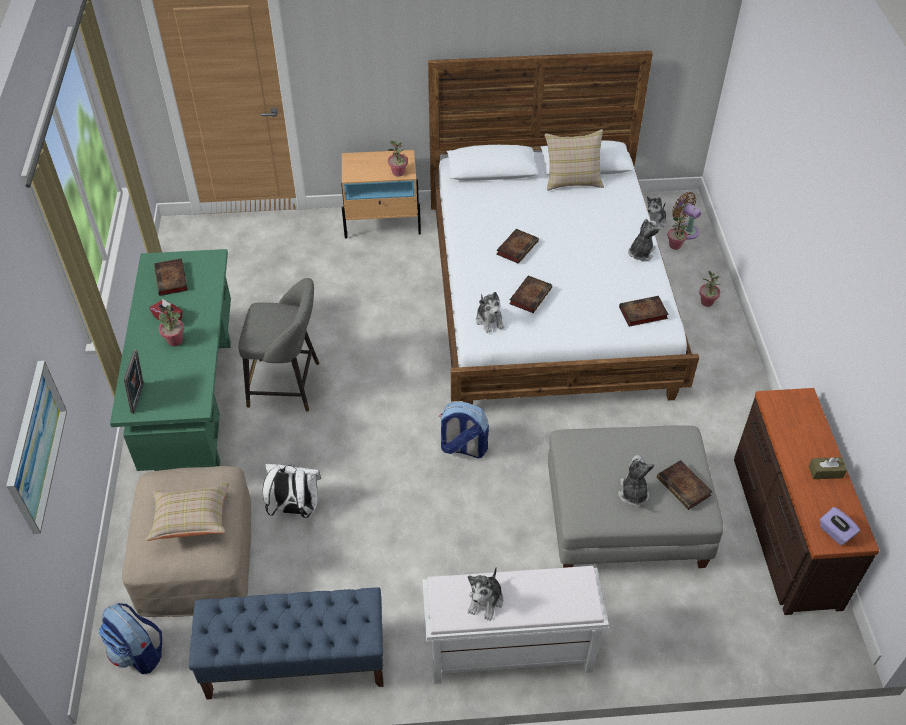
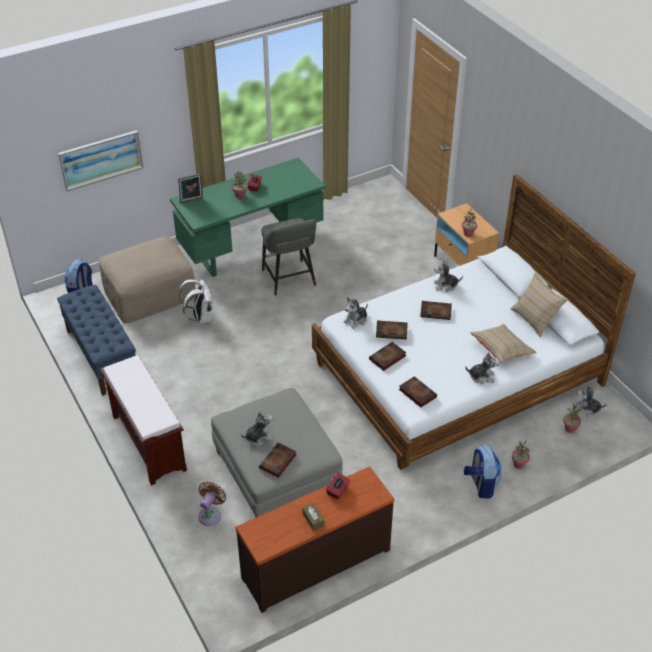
camera: 65 degrees right, 5 degrees down
beige pillow [146,482,229,541] -> beige pillow moved to [470,324,537,362]
book [154,258,188,296] -> book moved to [369,342,406,371]
white bench [423,566,609,684] -> brown bench [101,355,187,486]
backpack [439,402,489,458] -> backpack moved to [464,445,502,499]
plush toy [468,567,503,621] -> plush toy moved to [434,259,463,292]
brown fan [672,192,701,240] -> brown fan moved to [199,481,226,526]
purple tissue box [820,507,860,545] -> none
none -> red tissue box [326,472,350,499]

